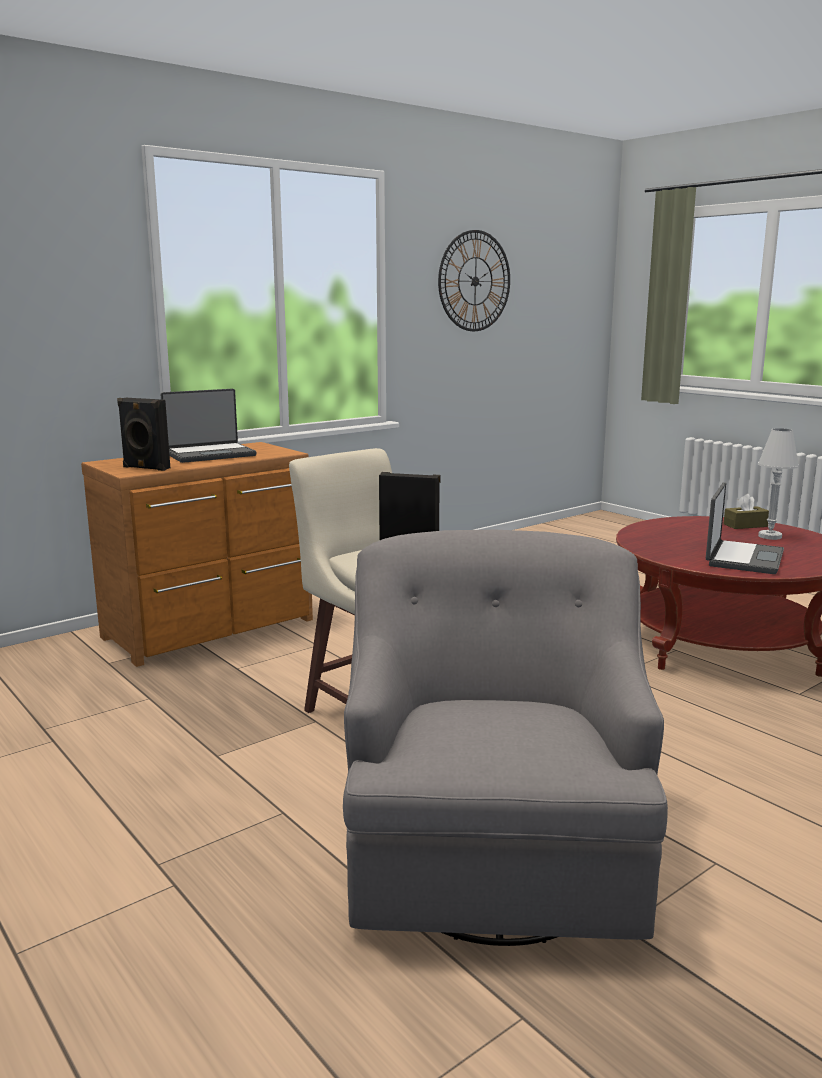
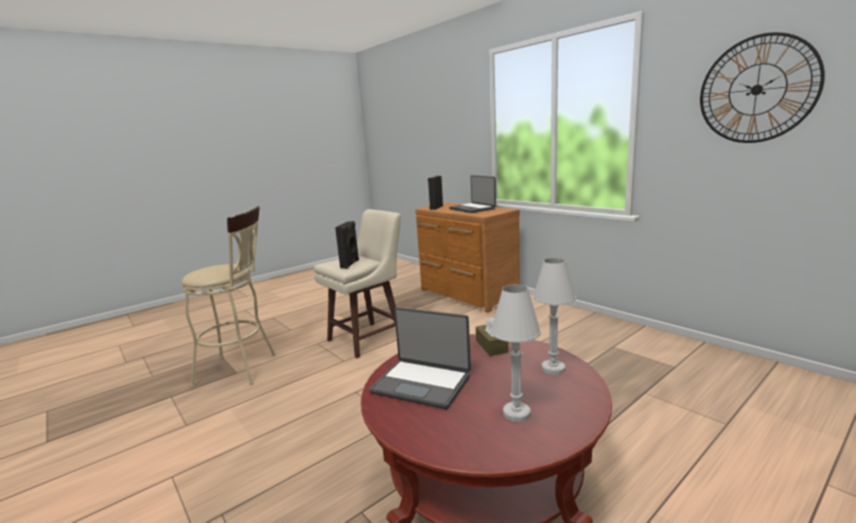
camera: 90 degrees right, 0 degrees up
grey armchair [343,530,668,946] -> beige stool [182,206,276,387]
brown tissue box [723,494,769,529] -> brown tissue box moved to [476,317,508,356]
none -> white table lamp [533,258,576,375]

